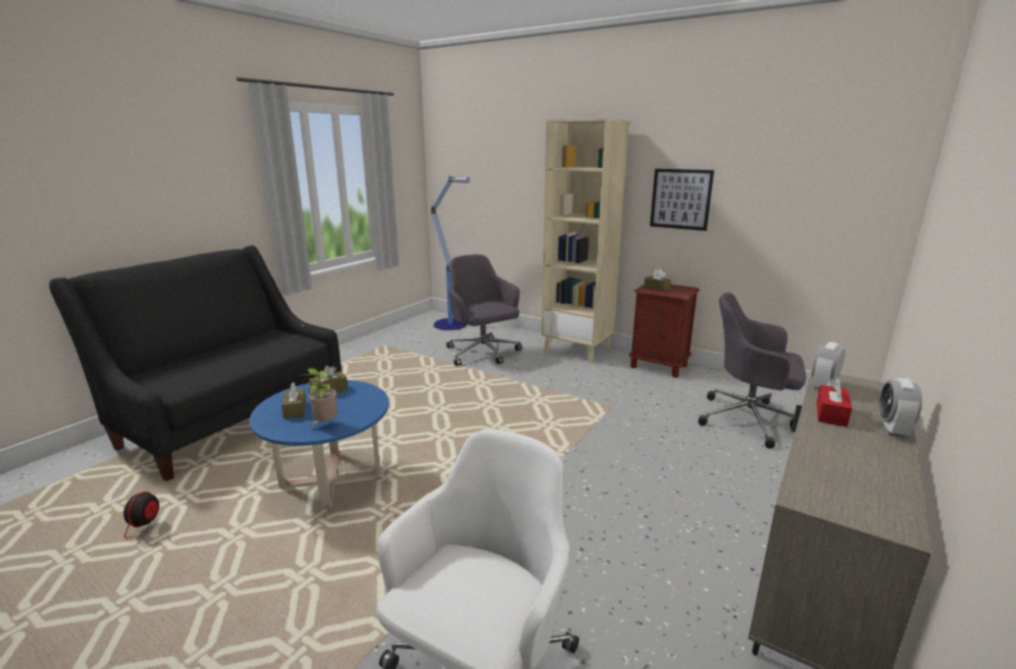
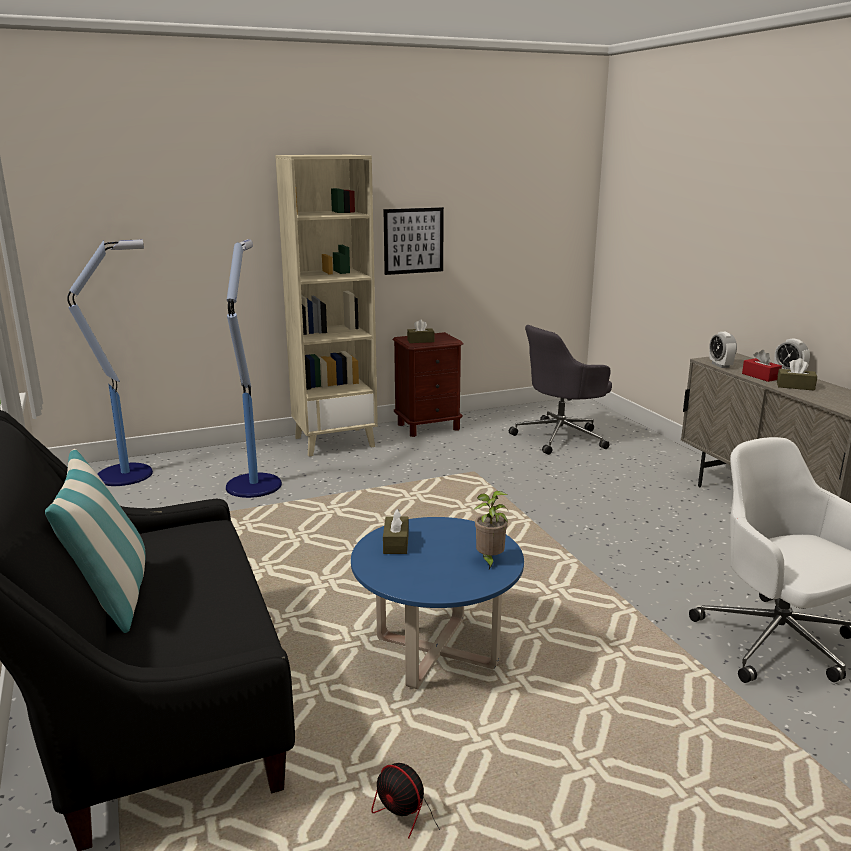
camera: 55 degrees left, 0 degrees up
brown tissue box [281,383,306,419] -> brown tissue box moved to [777,358,817,391]
grey office chair [446,254,522,366] -> floor lamp [226,239,282,498]
none -> pillow [45,449,146,633]

